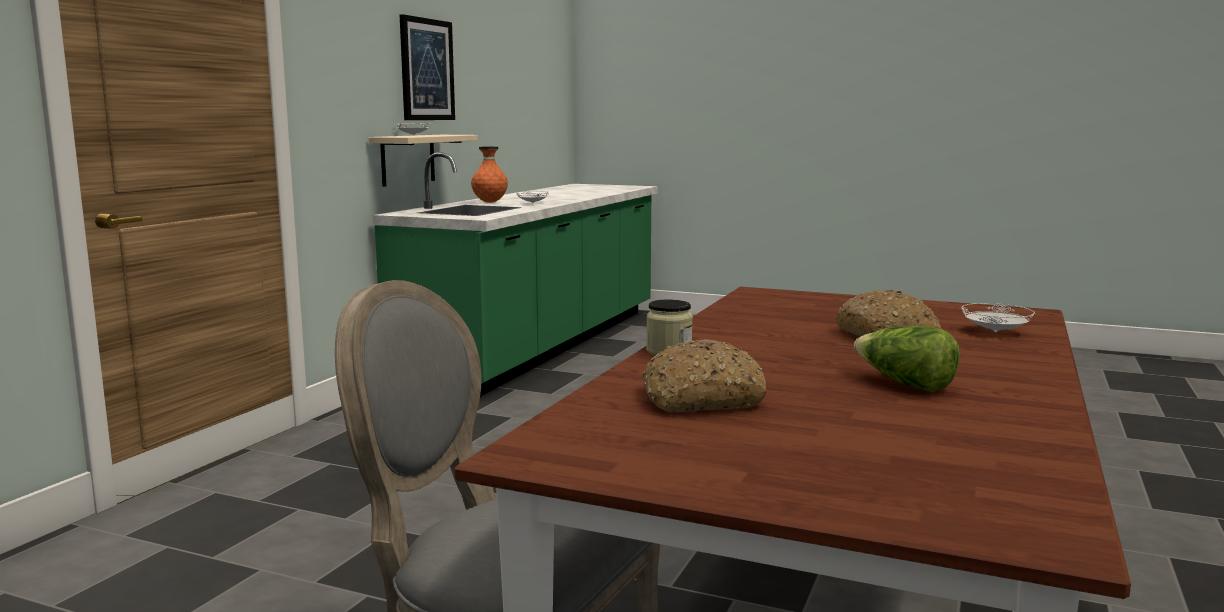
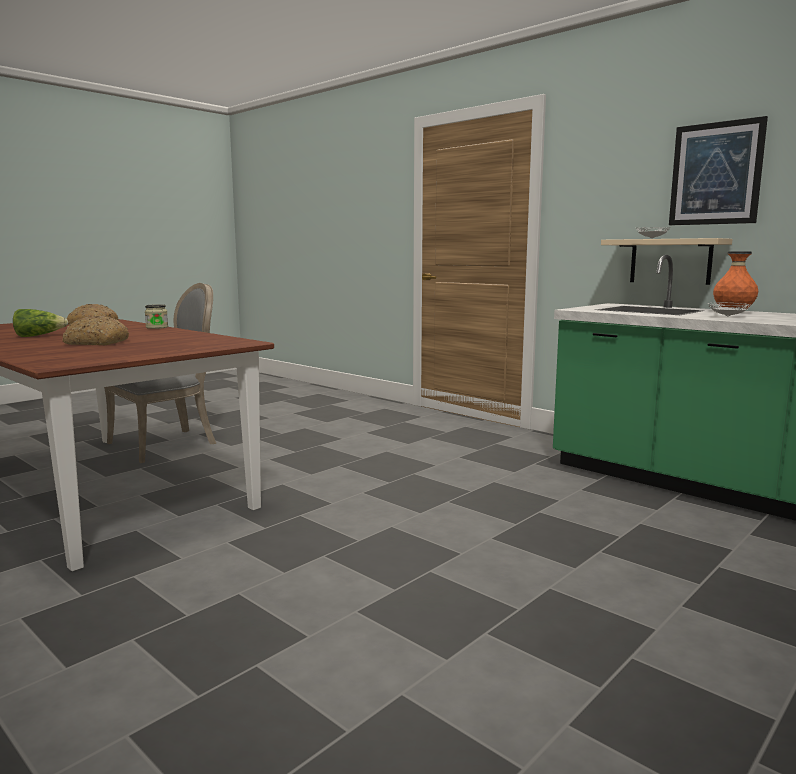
camera: 110 degrees right, 0 degrees up
white plate [961,303,1035,332] -> none

